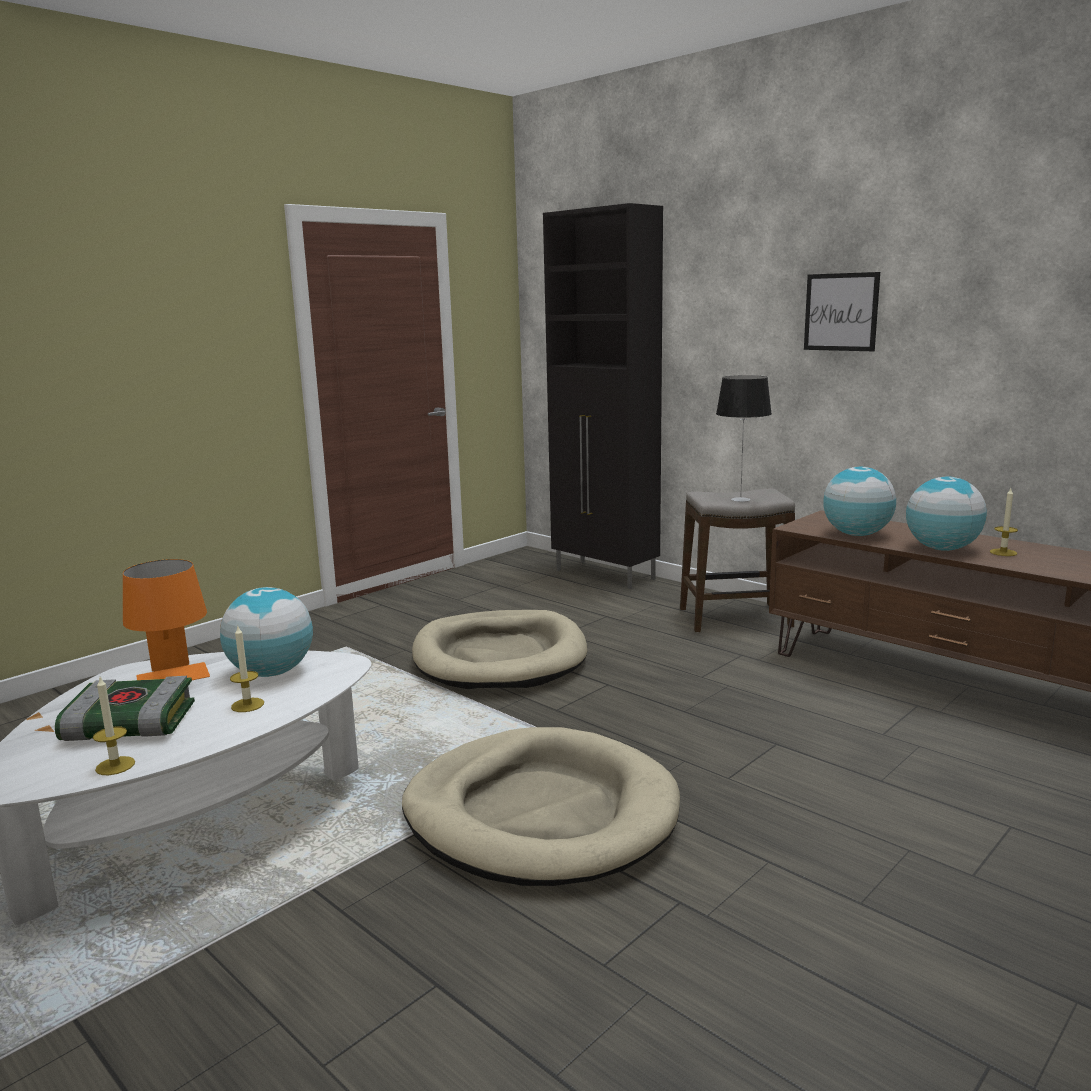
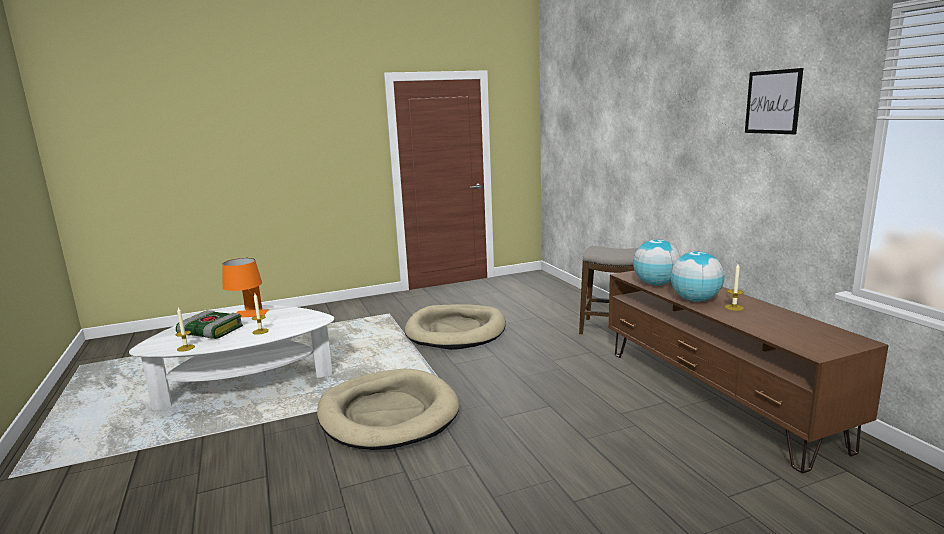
camera: 25 degrees right, 0 degrees up
globe [220,587,313,677] -> none
black cabinet [543,203,663,589] -> none
table lamp [716,375,772,502] -> none
picture [804,272,880,351] -> picture moved to [745,68,803,134]

